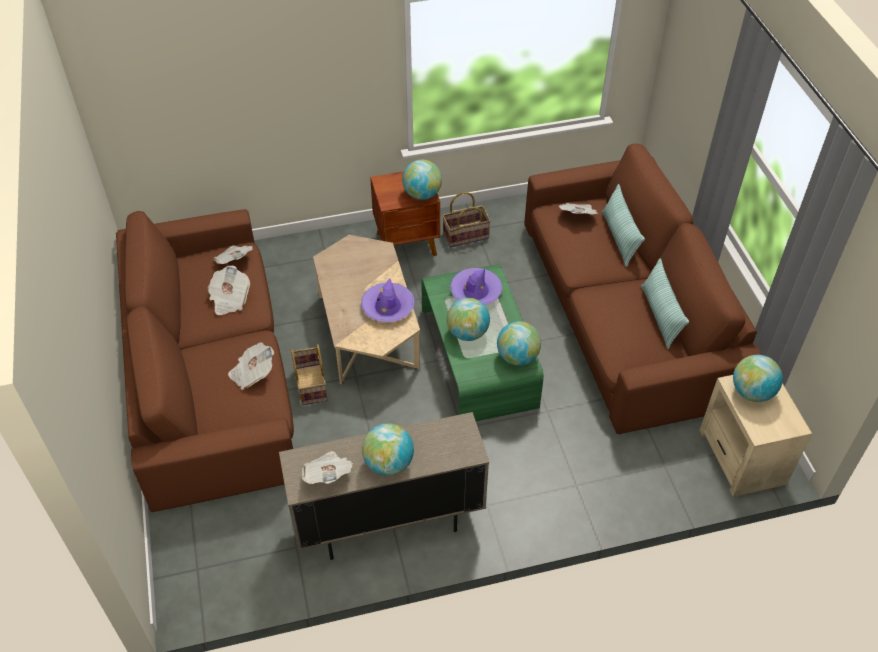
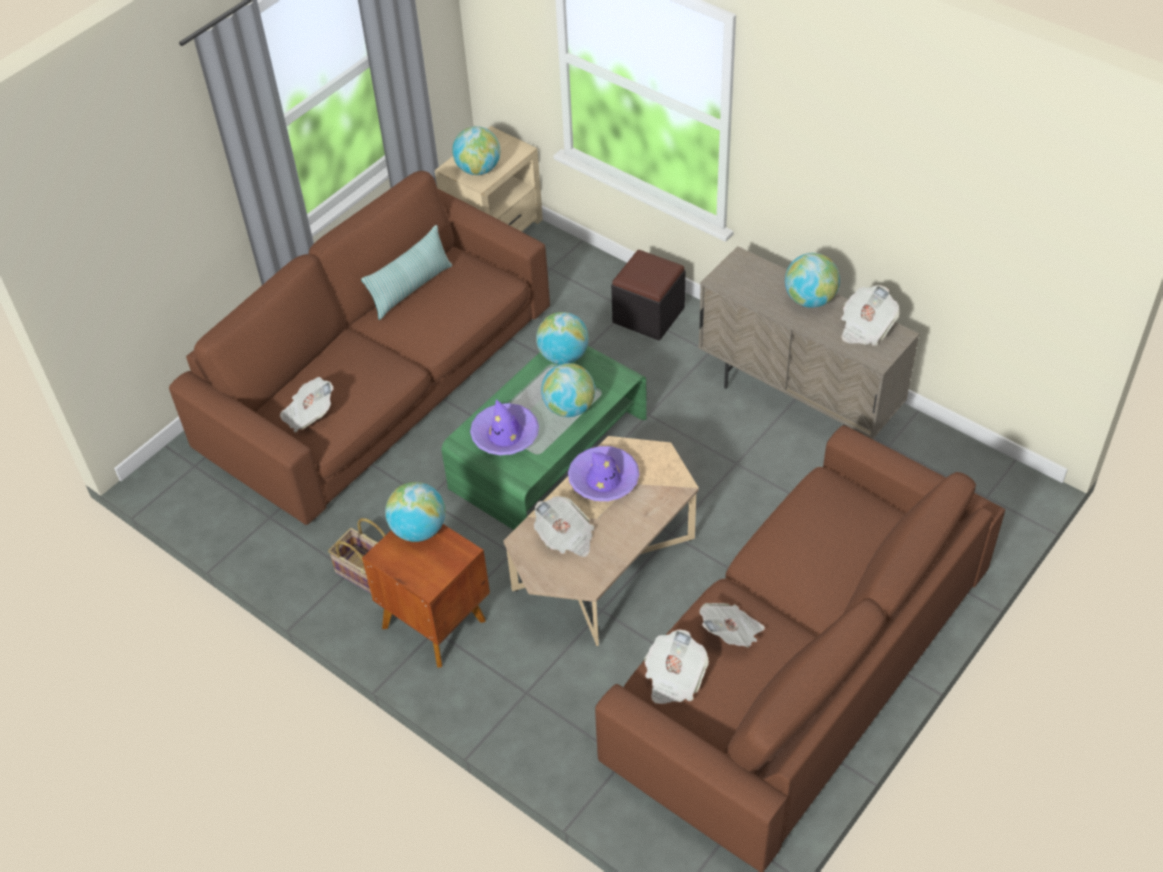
camera: 125 degrees left, 0 degrees up
newspaper [228,343,274,390] -> newspaper moved to [534,496,594,557]
basket [291,344,327,405] -> none
pillow [602,184,645,267] -> none
none -> black ottoman [611,250,685,340]

